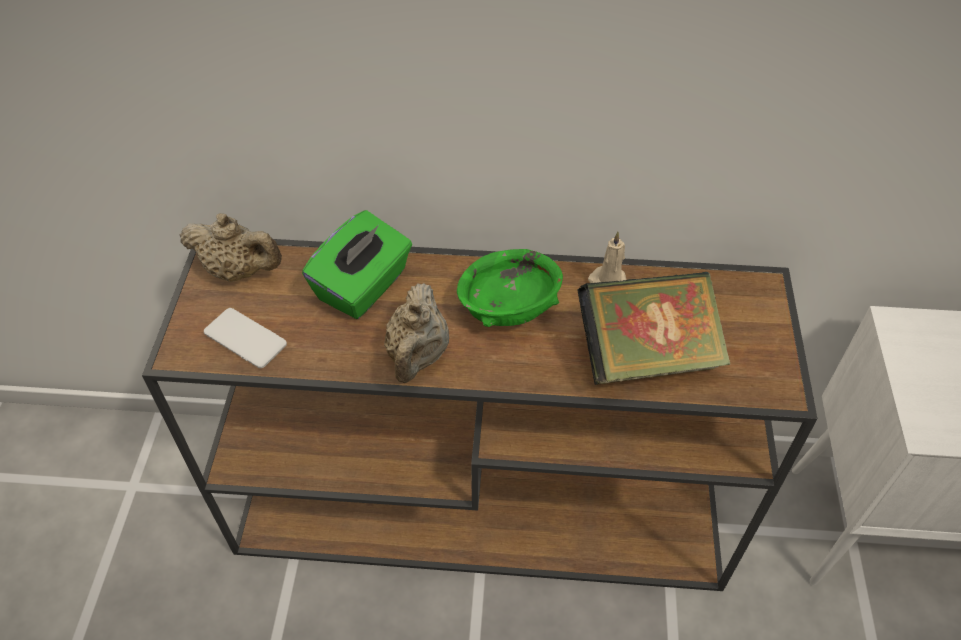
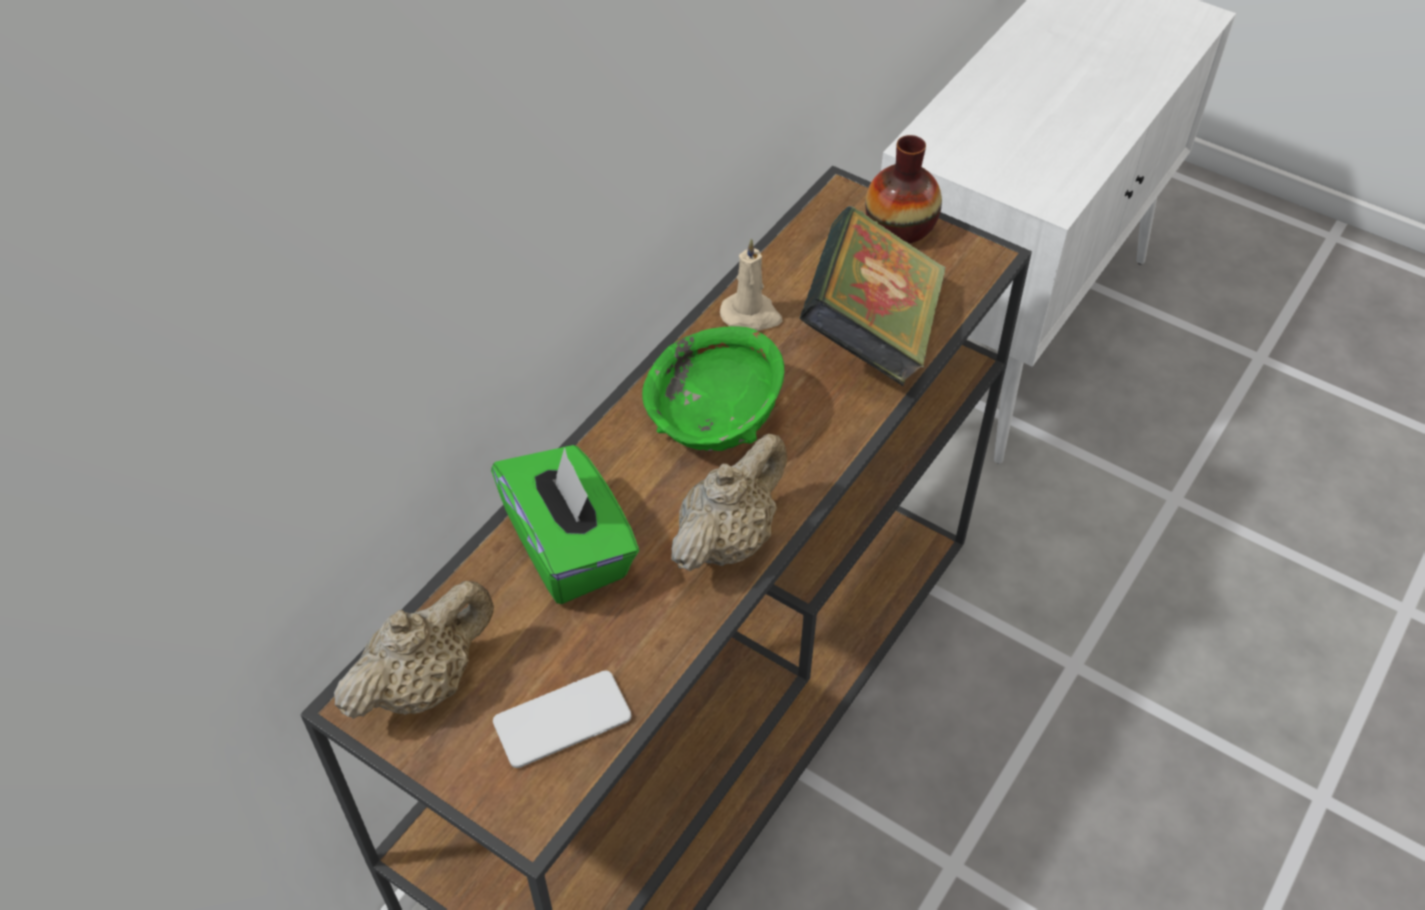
camera: 60 degrees left, 0 degrees up
beige teapot [384,283,449,383] -> beige teapot turned 90 degrees counterclockwise [671,434,787,571]
none -> vase [865,135,942,243]

